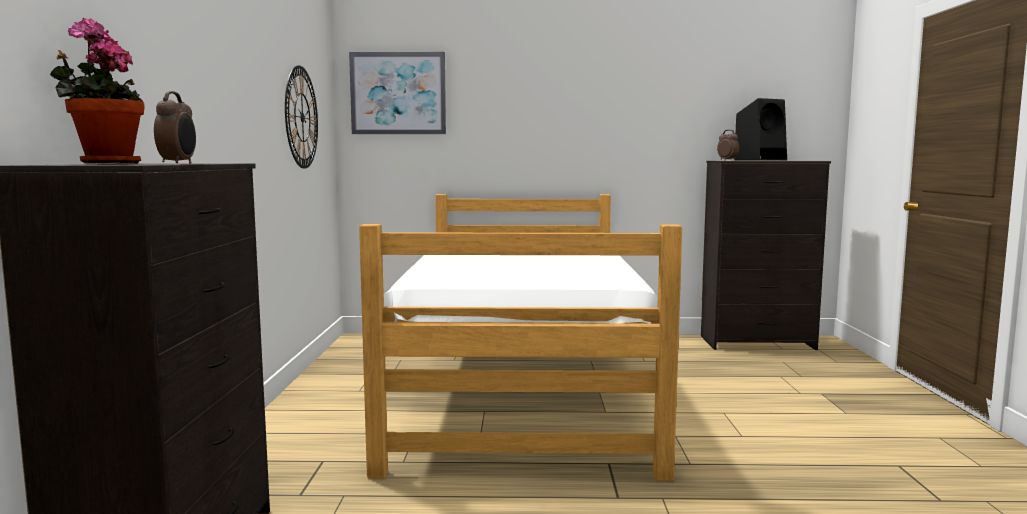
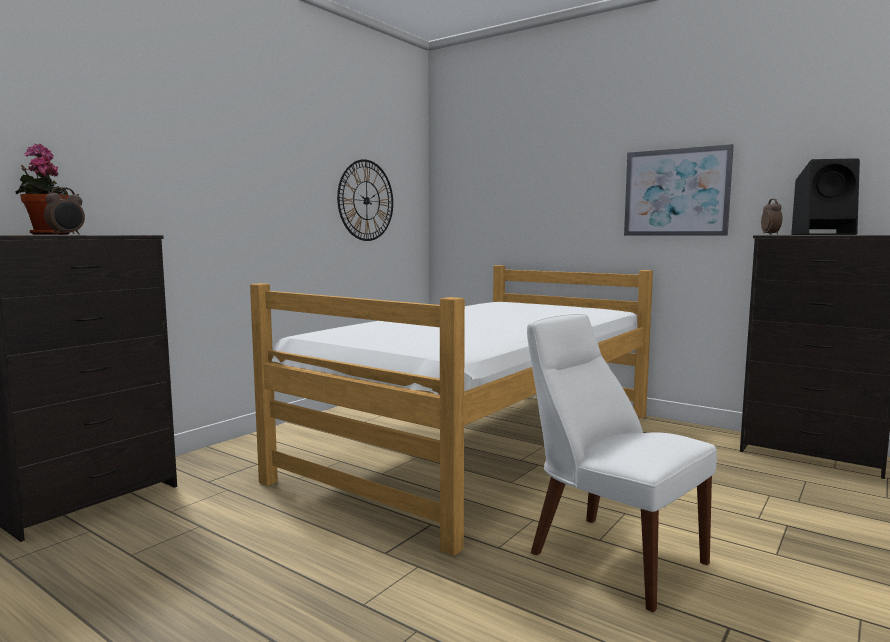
camera: 35 degrees right, 0 degrees up
picture [349,52,446,134] -> picture moved to [624,144,734,236]
none -> white chair [527,314,717,612]

